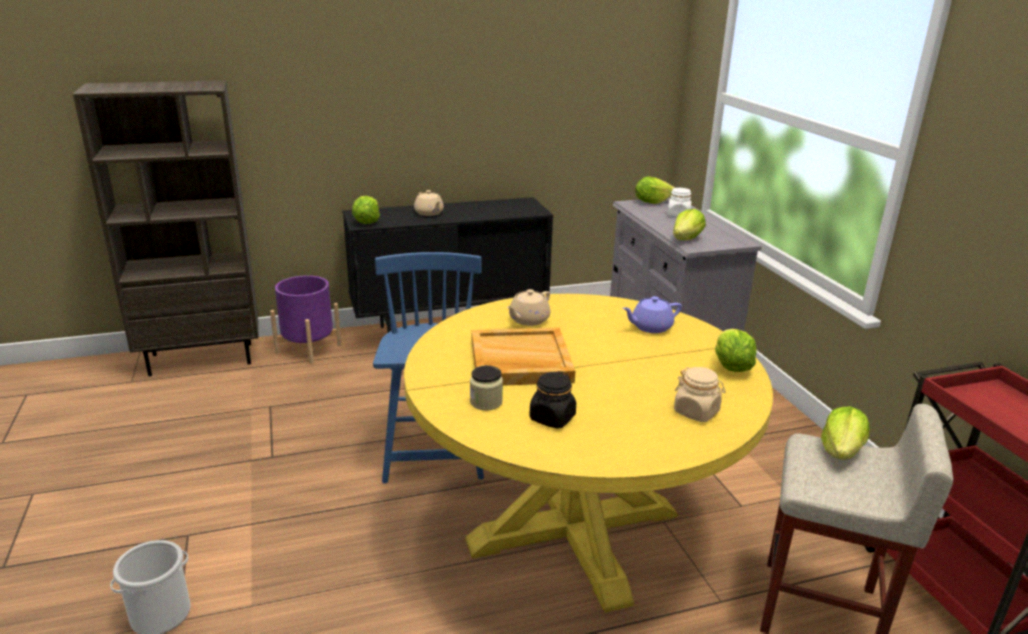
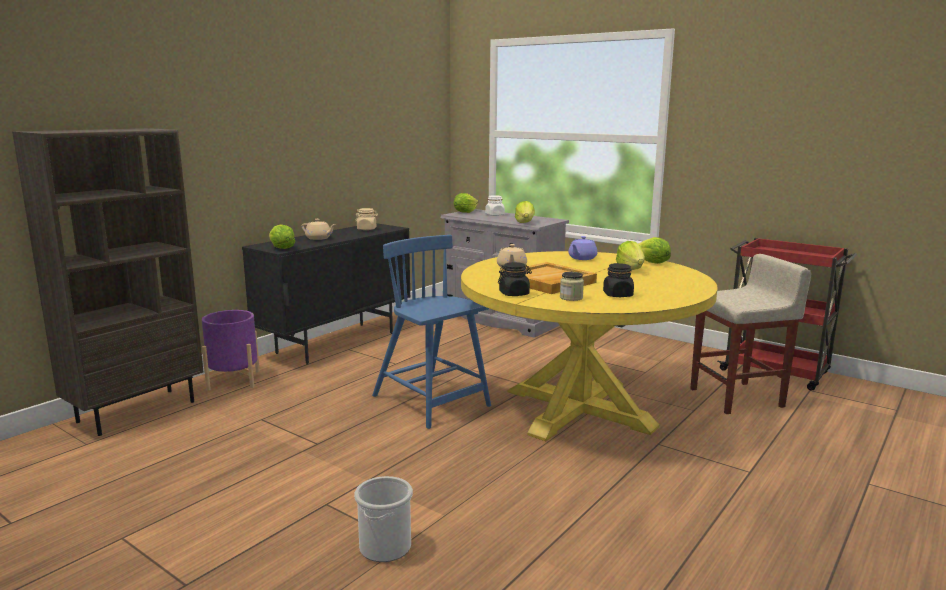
camera: 35 degrees left, 10 degrees down
beige jar [674,367,726,422] -> beige jar moved to [355,208,378,230]
lettuce [821,406,870,460] -> lettuce moved to [616,241,645,270]
none -> black jar [498,262,532,296]

